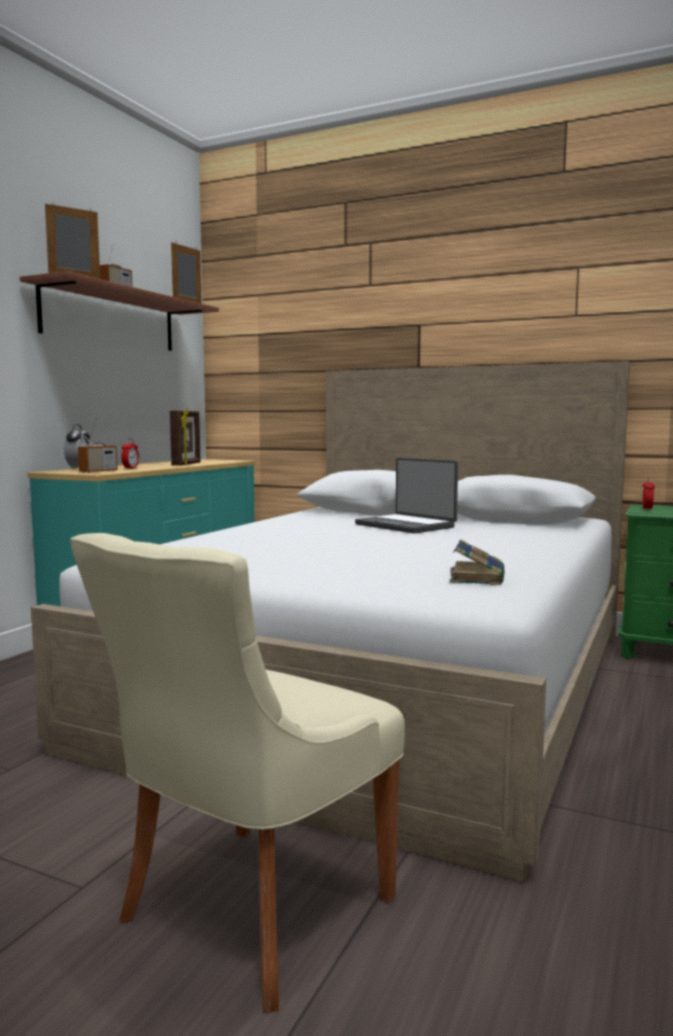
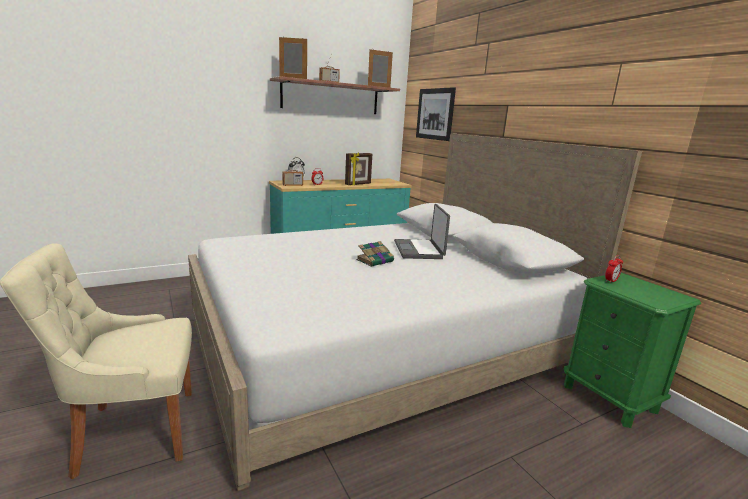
camera: 35 degrees right, 10 degrees up
book [450,539,505,585] -> book moved to [356,241,394,267]
none -> picture [416,87,456,141]

